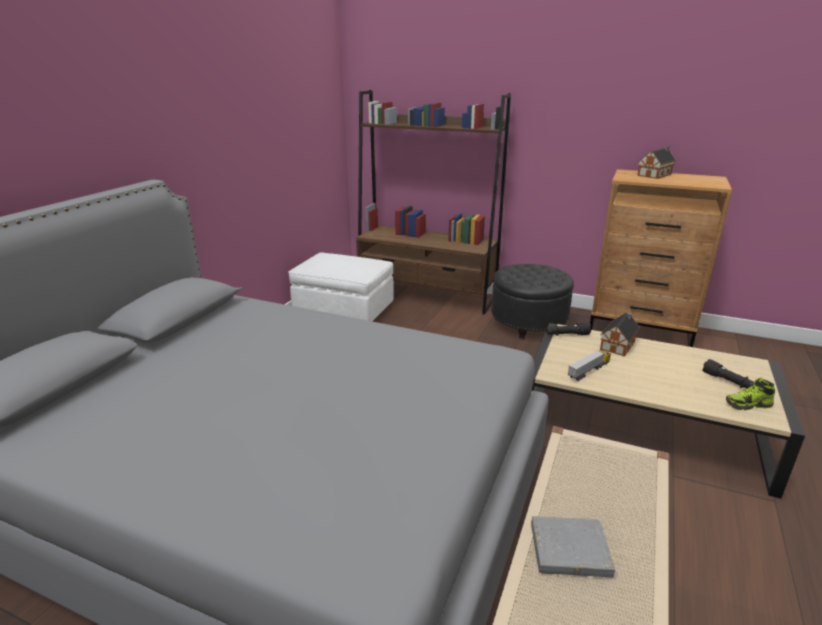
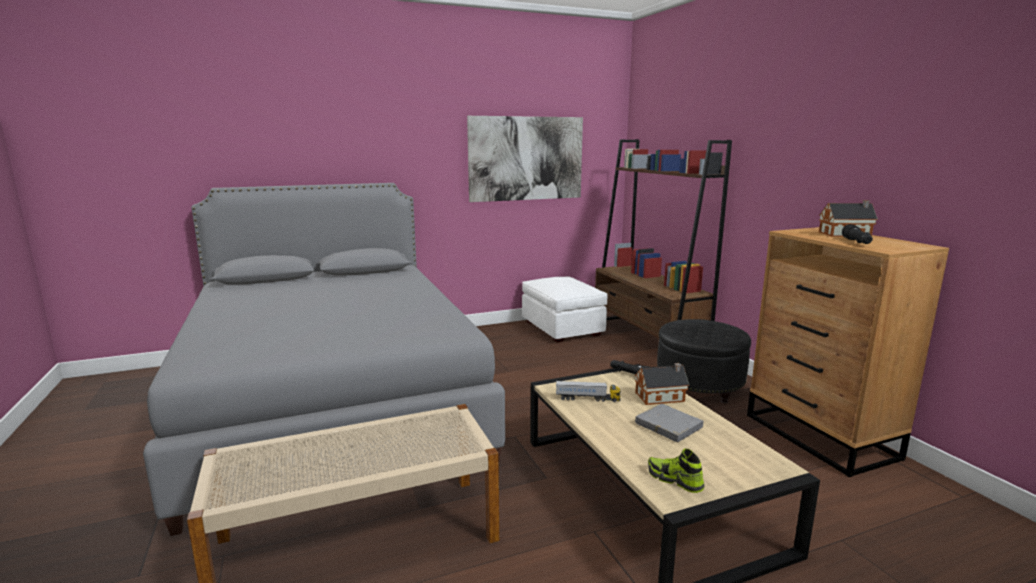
camera: 45 degrees right, 10 degrees down
grey book [531,516,615,577] -> grey book moved to [635,404,703,442]
black flashlight [702,359,754,389] -> black flashlight moved to [842,224,873,244]
none -> picture [467,116,583,202]

